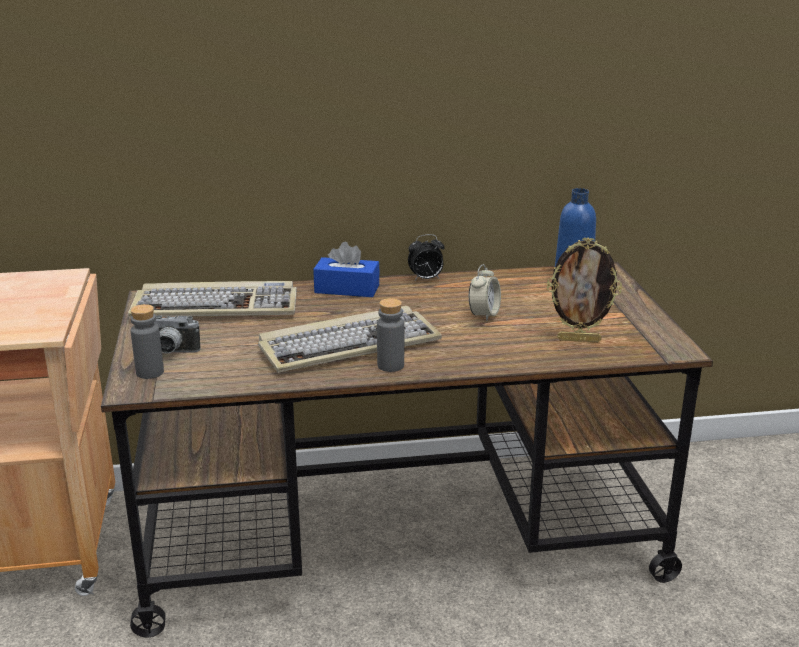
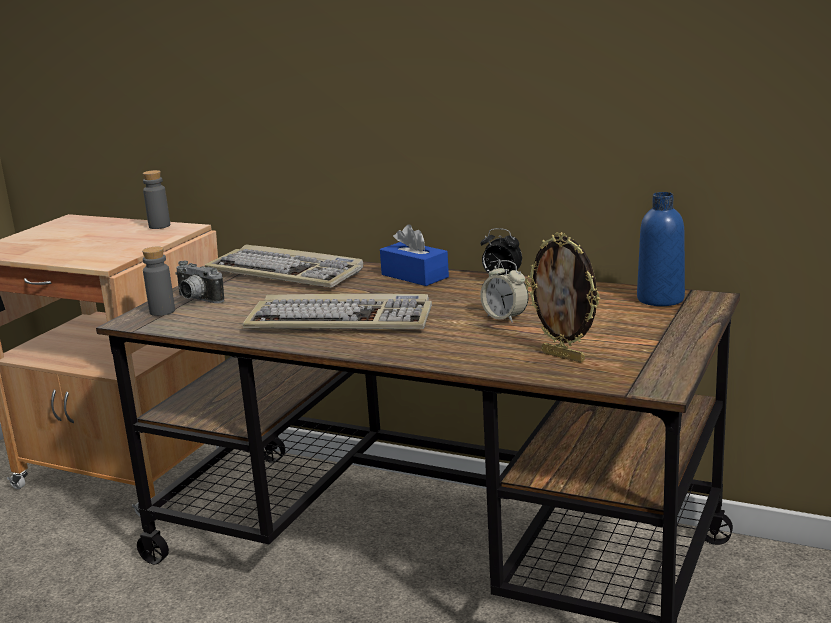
camera: 35 degrees right, 5 degrees down
grey bottle [377,298,404,372] -> grey bottle moved to [143,170,170,229]
alarm clock [469,264,501,321] -> alarm clock turned 75 degrees clockwise [480,260,529,323]

